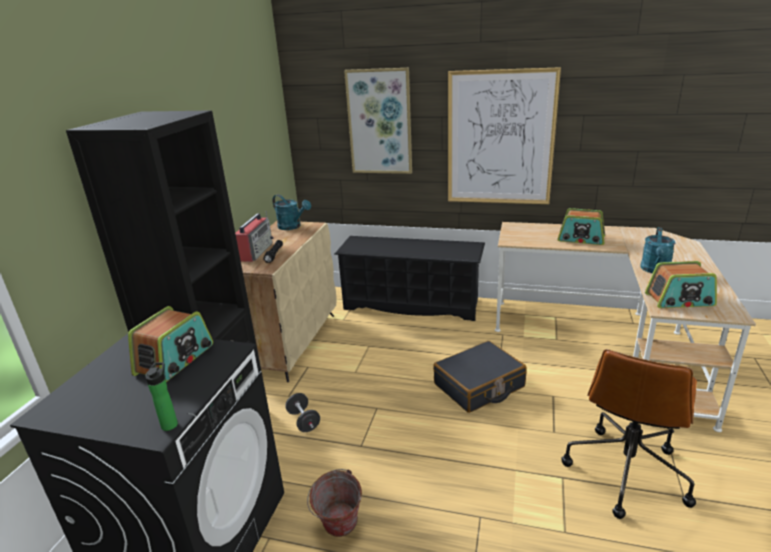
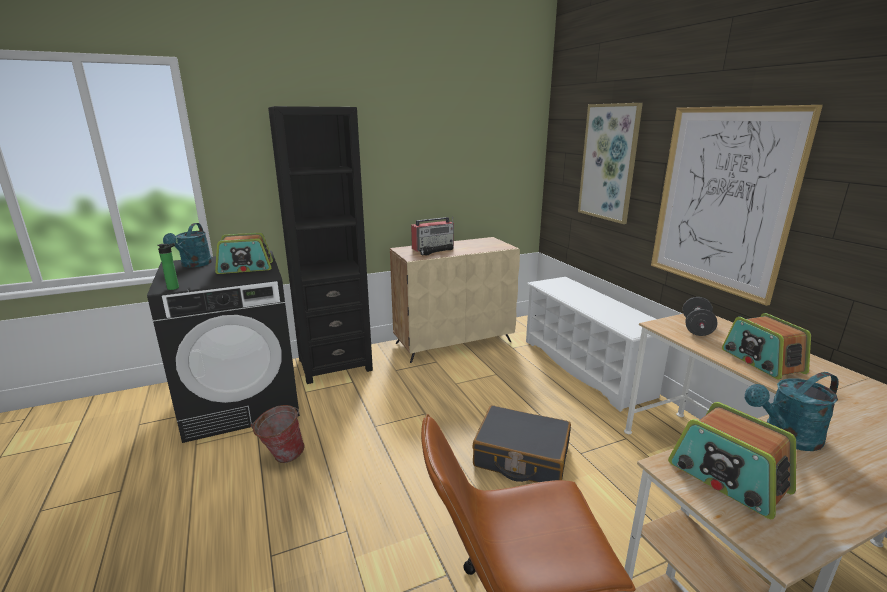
camera: 50 degrees right, 5 degrees down
turquoise watering can [272,194,311,230] -> turquoise watering can moved to [163,223,212,268]
black dumbbell [285,393,320,432] -> black dumbbell moved to [683,297,718,336]
black shoe rack [334,236,485,321] -> white shoe rack [526,277,669,412]

